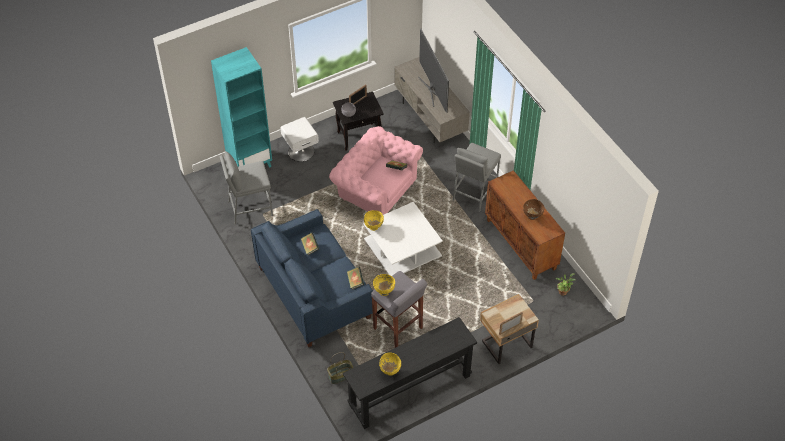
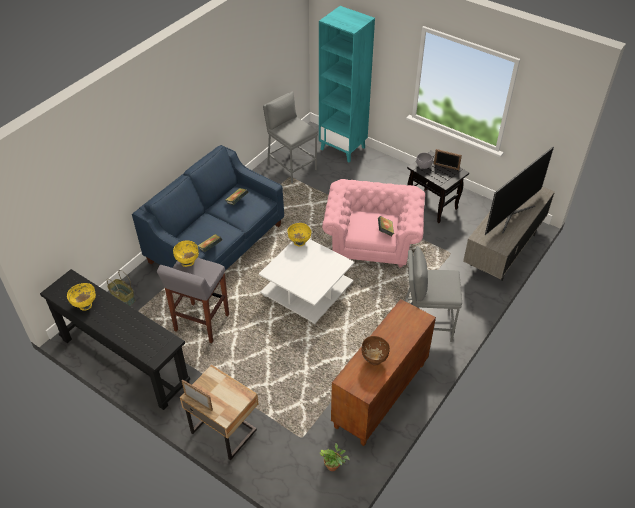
camera: 65 degrees right, 5 degrees down
white nightstand [280,117,319,162] -> none

